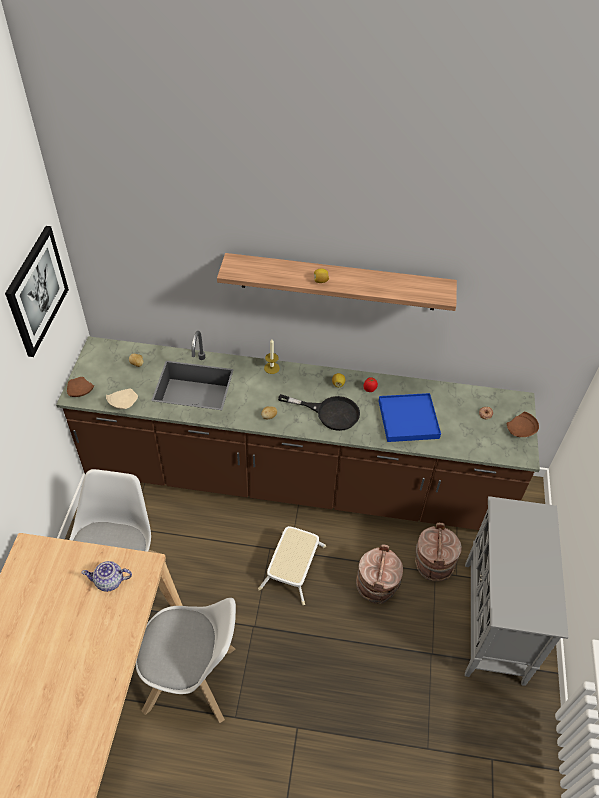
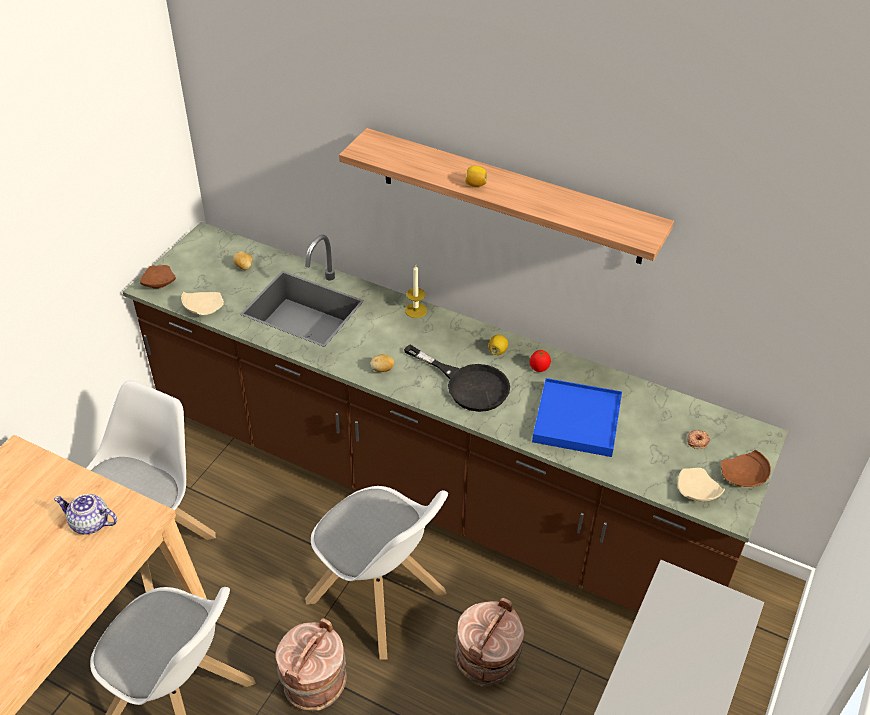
camera: 20 degrees right, 5 degrees down
picture [5,226,69,357] -> none
beige step ladder [258,526,327,605] -> chair [305,486,448,660]
brown bucket [415,523,462,582] -> brown bucket moved to [275,618,347,711]
none -> beige plate [678,468,725,501]

